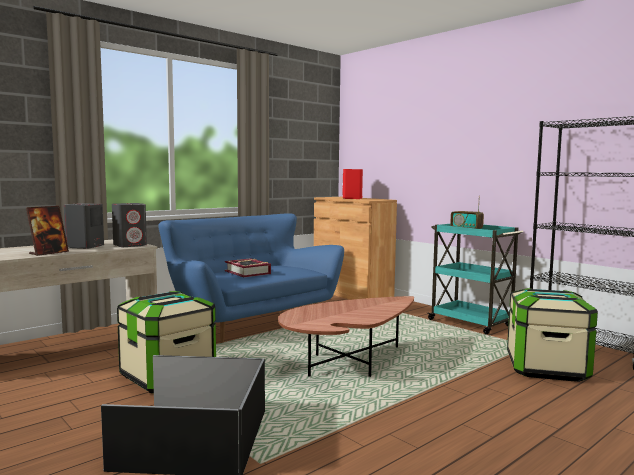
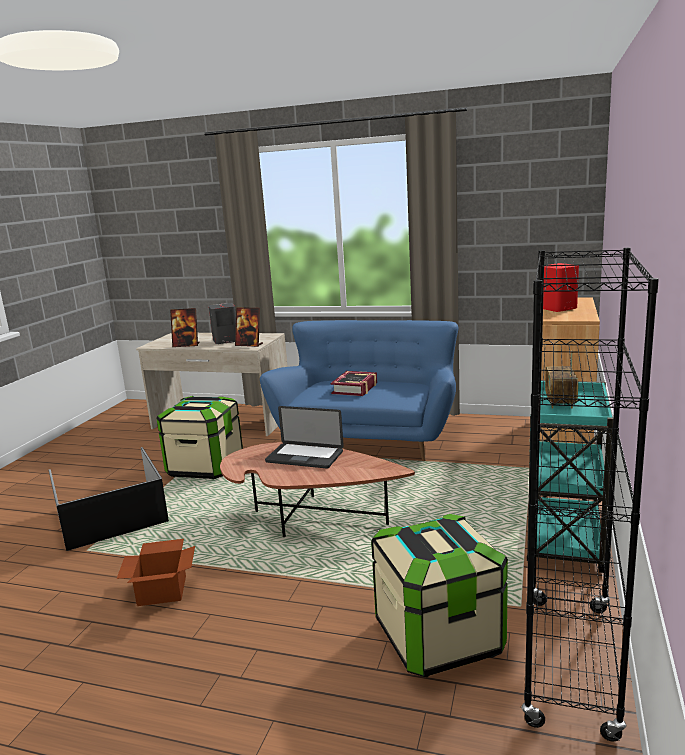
camera: 60 degrees right, 10 degrees up
grey speaker [112,203,147,247] -> picture frame [235,307,263,347]
none -> cardboard box [117,539,195,606]
none -> laptop [265,406,344,468]

